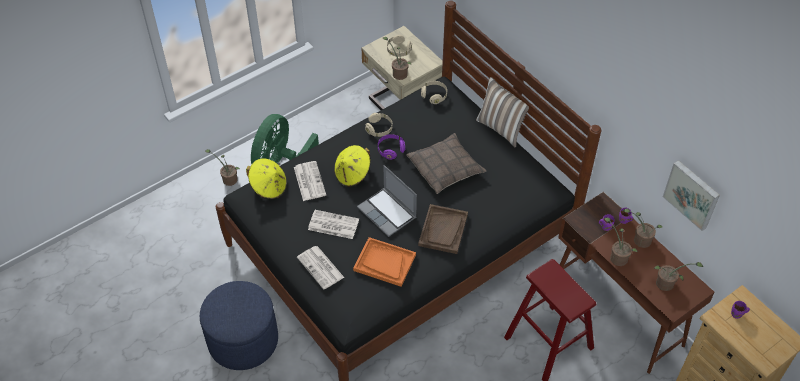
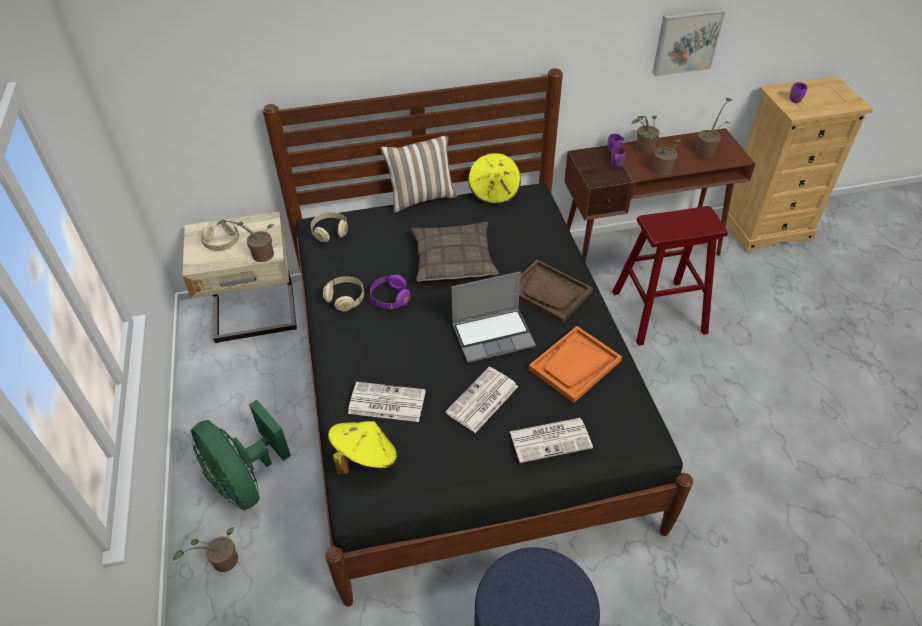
camera: 65 degrees left, 5 degrees down
yellow hat [334,145,371,187] -> yellow hat moved to [468,153,521,205]

